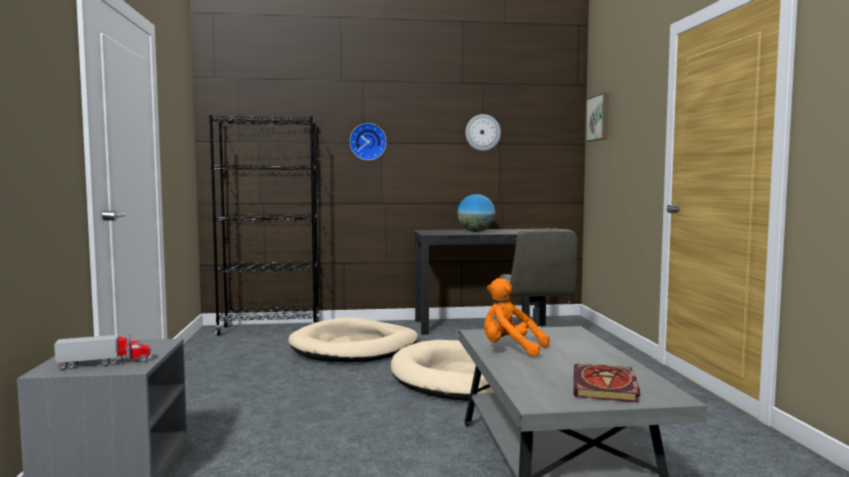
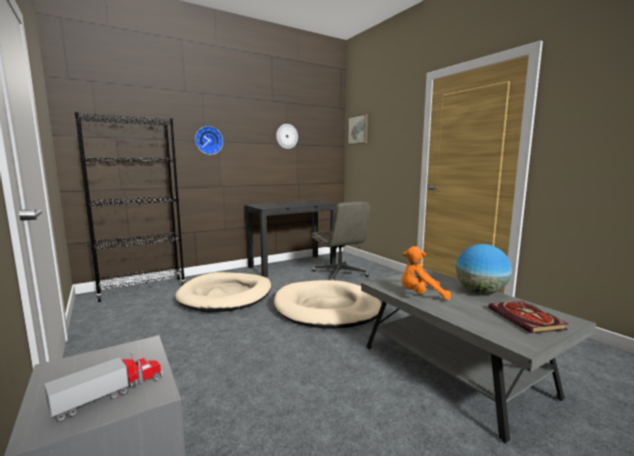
camera: 25 degrees left, 5 degrees up
globe [457,194,495,232] -> globe moved to [456,244,512,295]

